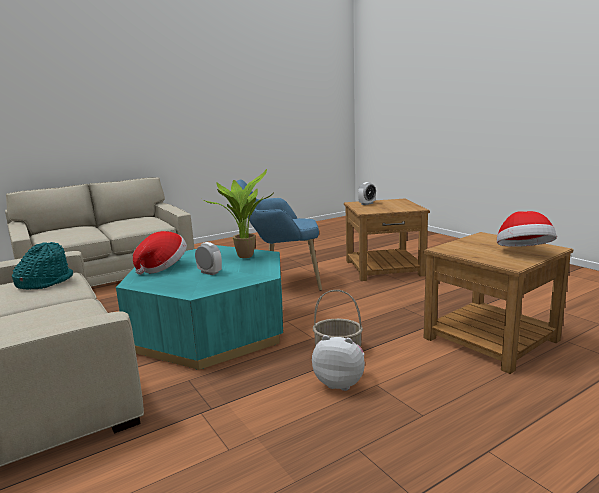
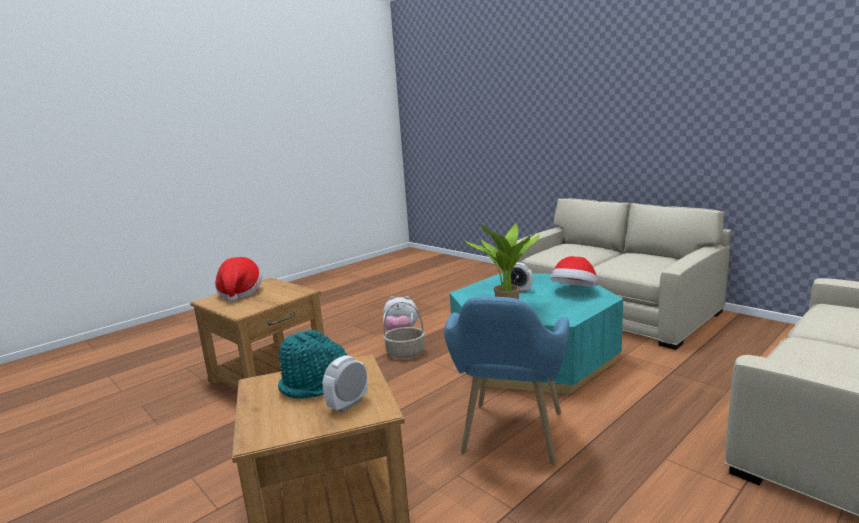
camera: 170 degrees right, 0 degrees up
turquoise hat [12,242,73,289] -> turquoise hat moved to [278,330,347,399]
blue armchair [236,180,322,291] -> blue armchair turned 120 degrees clockwise [444,296,569,465]

